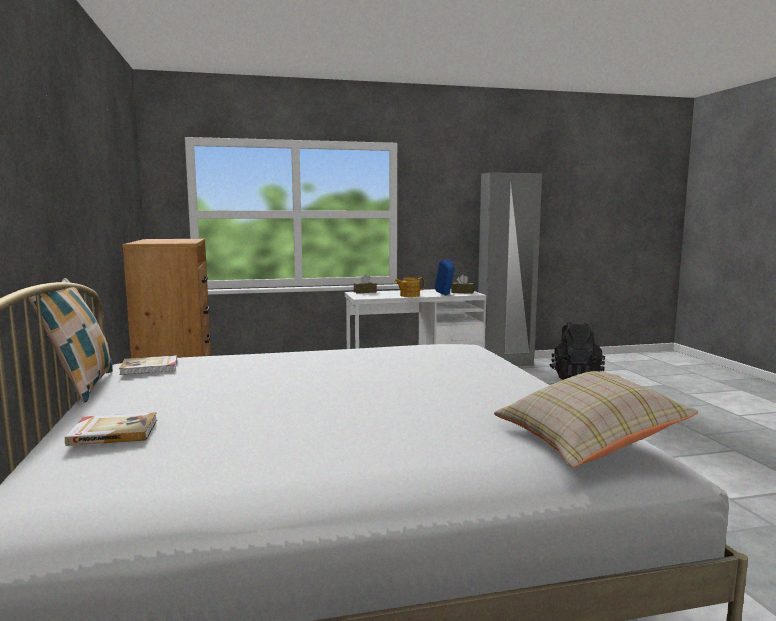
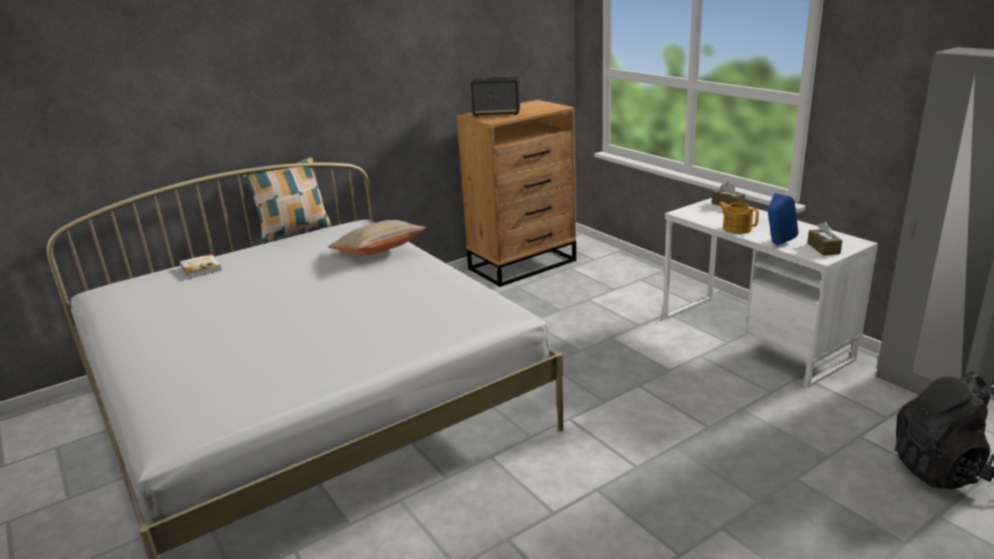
camera: 70 degrees right, 15 degrees up
book [119,355,177,375] -> none
beige pillow [494,371,698,468] -> beige pillow moved to [328,220,426,255]
none -> speaker [471,76,520,117]

